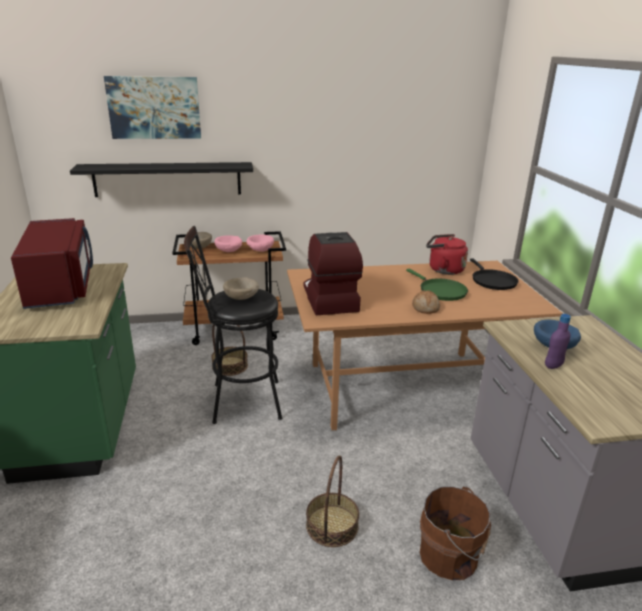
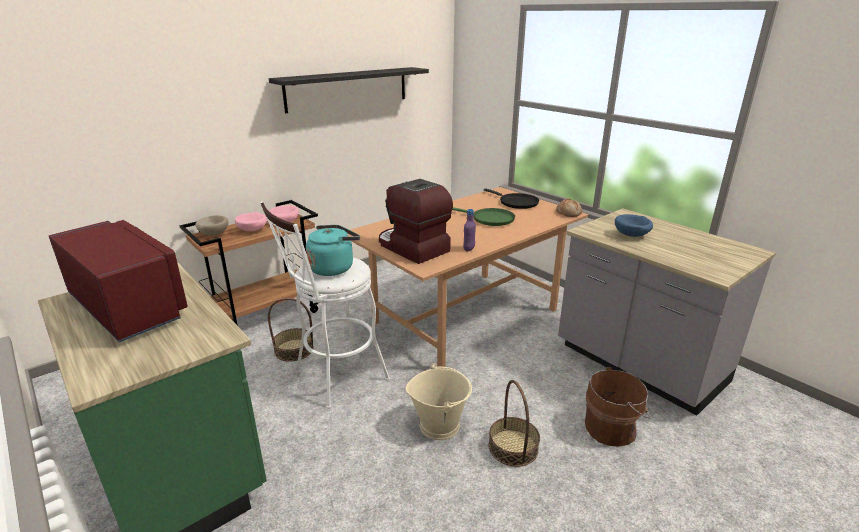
camera: 30 degrees left, 0 degrees up
black shelf [70,162,253,197] -> black shelf moved to [269,67,429,113]
picture [104,76,201,139] -> none
black stool [184,226,282,424] -> white stool [260,201,390,409]
beige bowl [223,277,259,300] -> turquoise kettle [306,225,360,276]
bread [412,290,440,314] -> bread moved to [556,199,582,217]
red kettle [426,234,468,275] -> none
purple bottle [545,314,571,369] -> purple bottle moved to [463,209,476,251]
none -> beige bucket [406,363,472,440]

